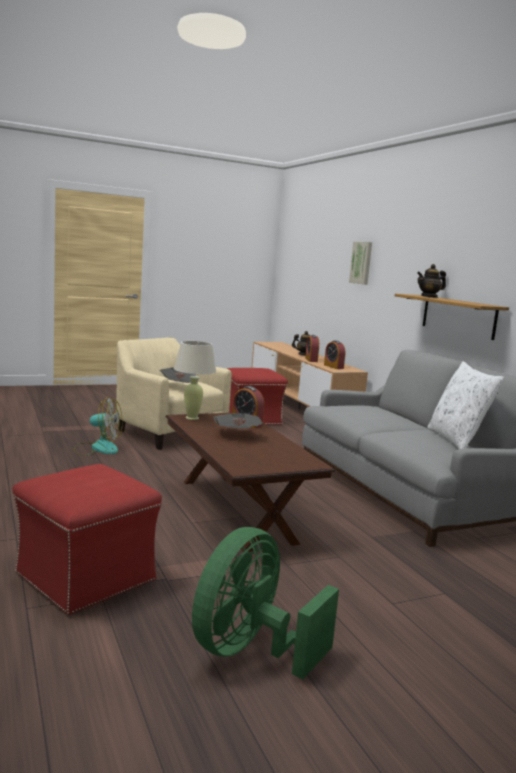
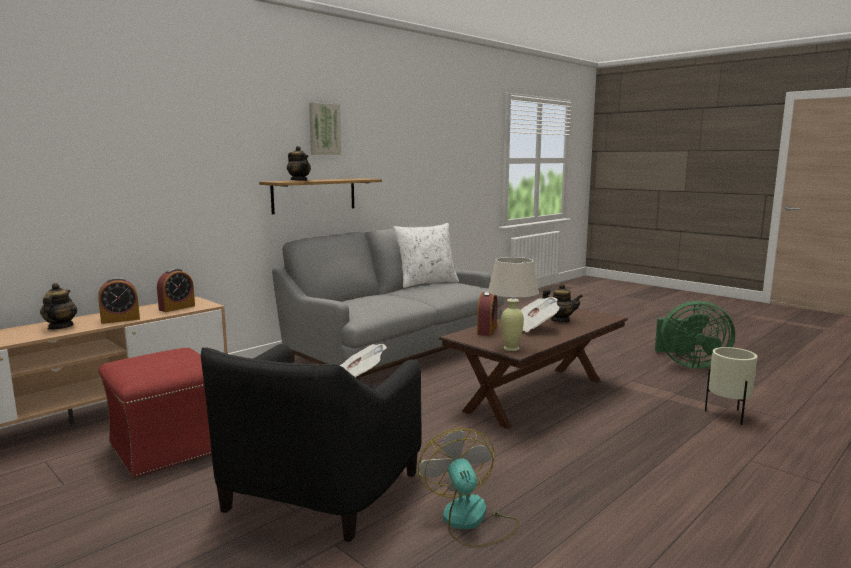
camera: 110 degrees left, 0 degrees up
red ottoman [12,464,162,615] -> beige planter [705,347,758,425]
beige armchair [116,337,232,450] -> black armchair [201,344,422,542]
picture [349,242,372,285] -> picture moved to [309,102,341,155]
none -> teapot [542,283,583,322]

